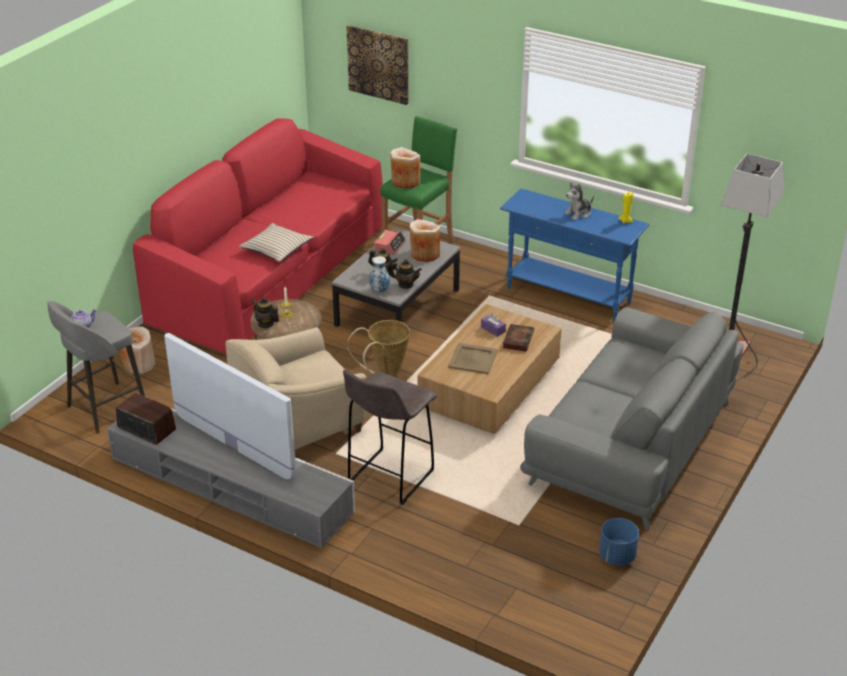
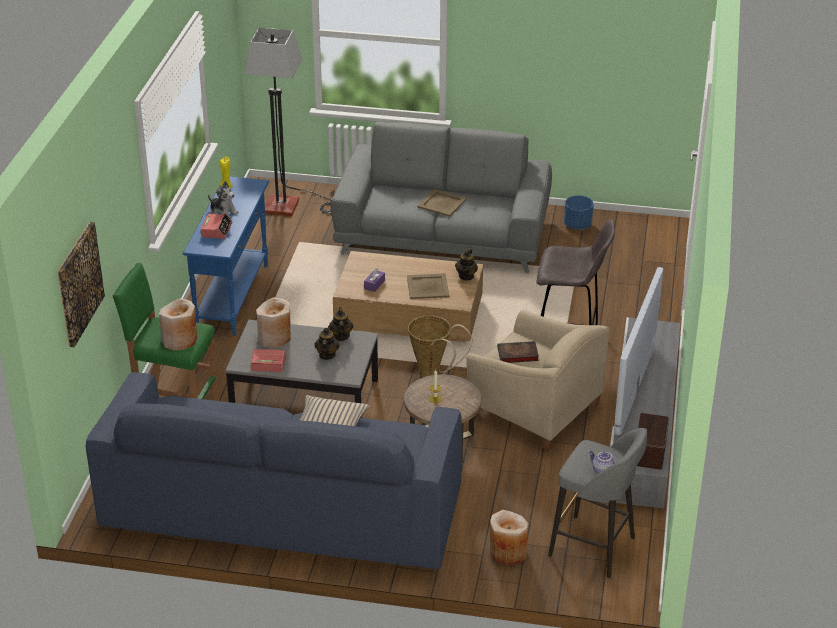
camera: 110 degrees left, 0 degrees up
red sofa [133,118,383,354] -> blue sofa [86,372,462,569]
teapot [252,297,279,328] -> teapot moved to [455,248,478,281]
vase [369,256,390,293] -> none
book [503,324,534,351] -> book moved to [498,341,539,363]
none -> alarm clock [201,213,232,239]
none -> beige tray [417,189,467,217]

